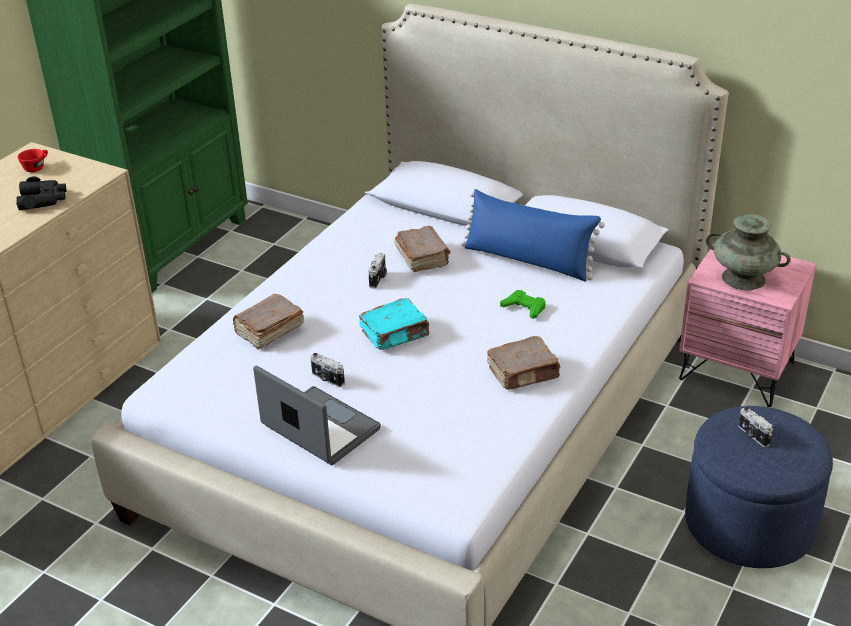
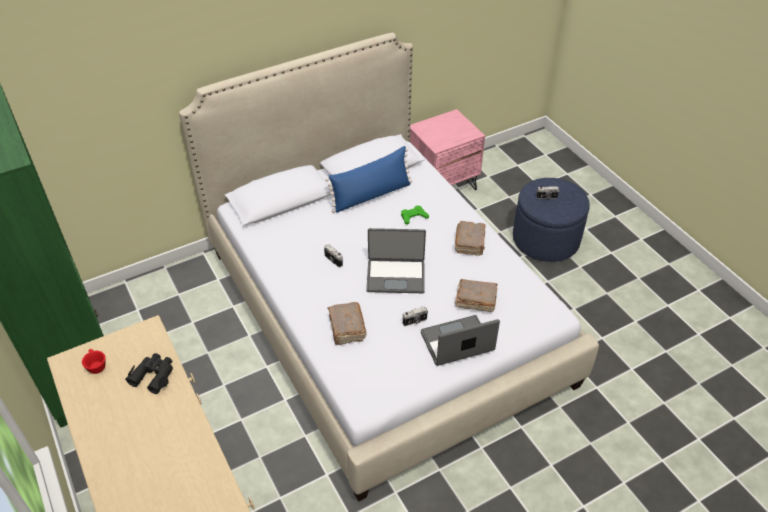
camera: 60 degrees left, 10 degrees up
turquoise book [359,298,430,350] -> laptop [366,228,426,293]
brown book [394,226,451,272] -> brown book moved to [455,279,498,312]
turquoise vase [706,214,791,290] -> none

